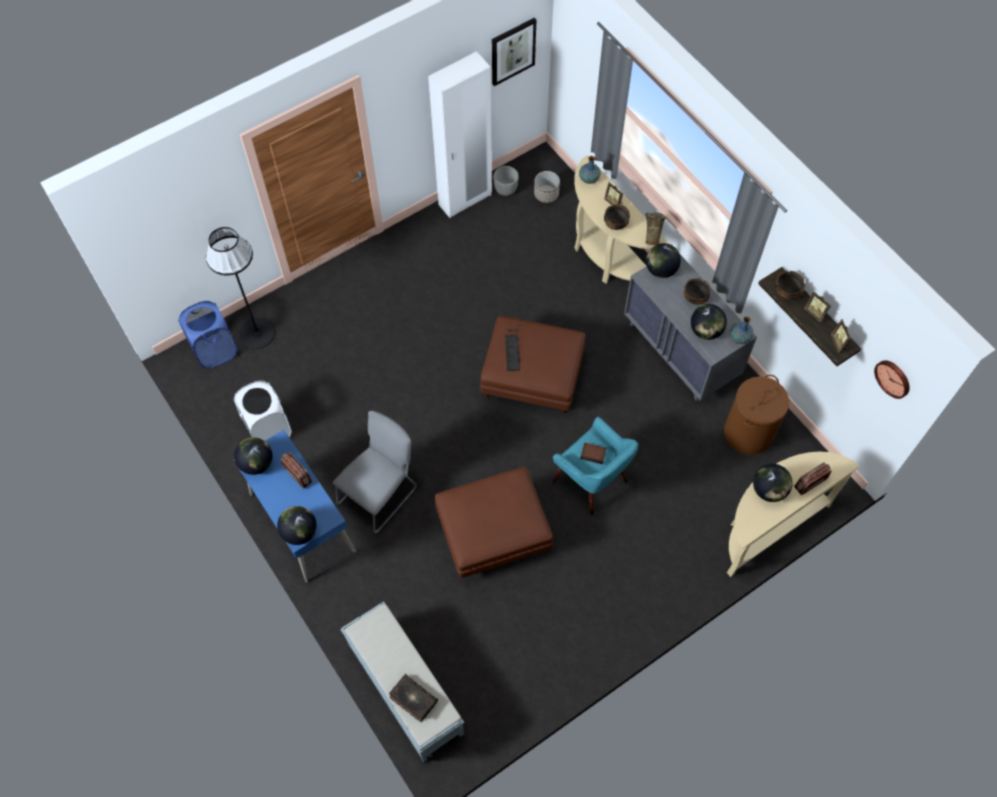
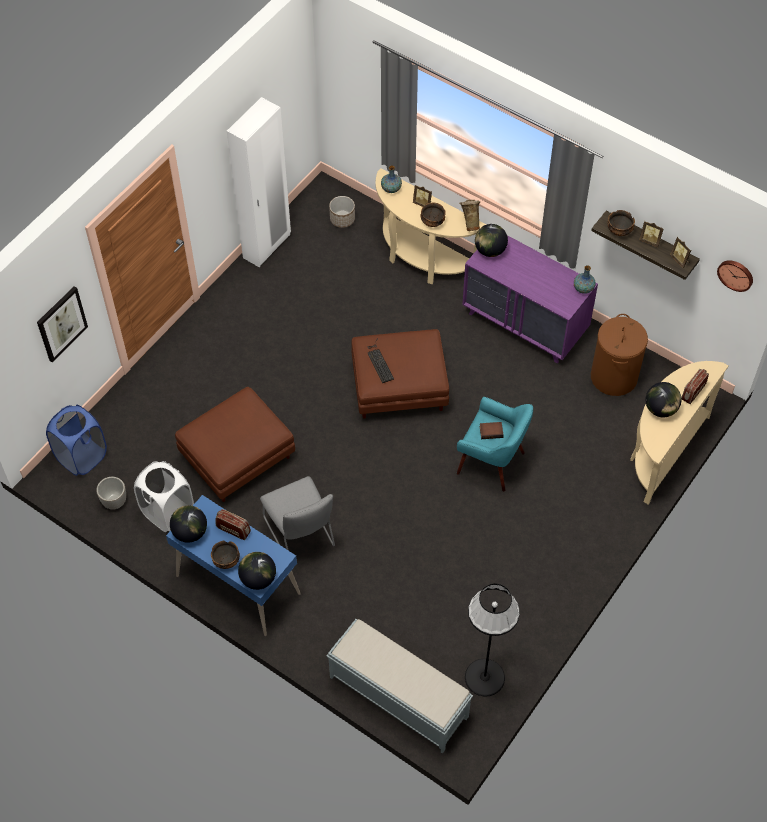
camera: 20 degrees left, 5 degrees down
black floor lamp [206,227,276,349] -> black floor lamp moved to [465,583,520,697]
grey chair [333,411,417,533] -> grey chair turned 135 degrees clockwise [260,476,335,551]
book [389,674,438,722] -> none
brown ottoman [435,467,553,578] -> brown ottoman moved to [175,387,295,502]
picture [492,18,536,86] -> picture moved to [37,286,88,363]
planter [493,166,519,196] -> planter moved to [96,477,126,509]
grey dresser [624,253,757,401] -> purple dresser [462,235,598,364]
bowl [684,278,711,305] -> bowl moved to [211,541,240,569]
globe [691,304,727,340] -> none

